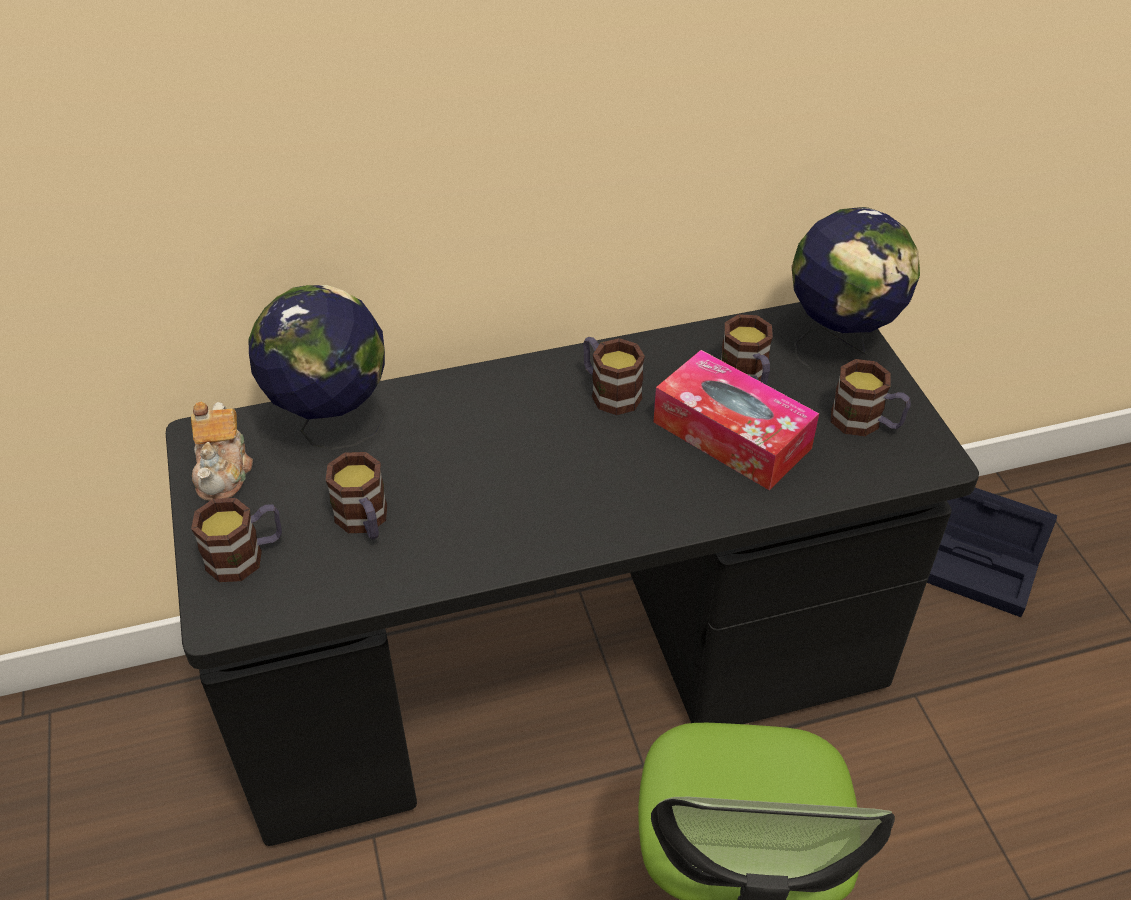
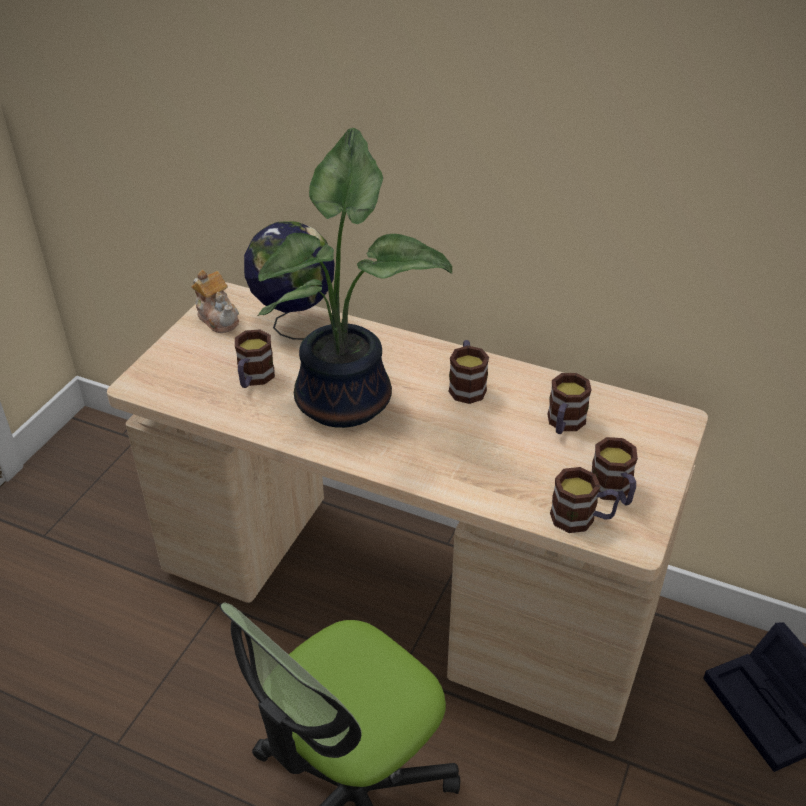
camera: 40 degrees right, 5 degrees down
black desk [166,302,979,846] -> beige desk [107,282,708,741]
teapot [191,402,253,501] -> teapot turned 75 degrees counterclockwise [191,270,239,333]
mug [191,498,282,582] -> mug moved to [550,467,620,533]
tissue box [653,350,819,490] -> none
globe [791,207,920,370] -> none
none -> potted plant [258,128,452,428]

